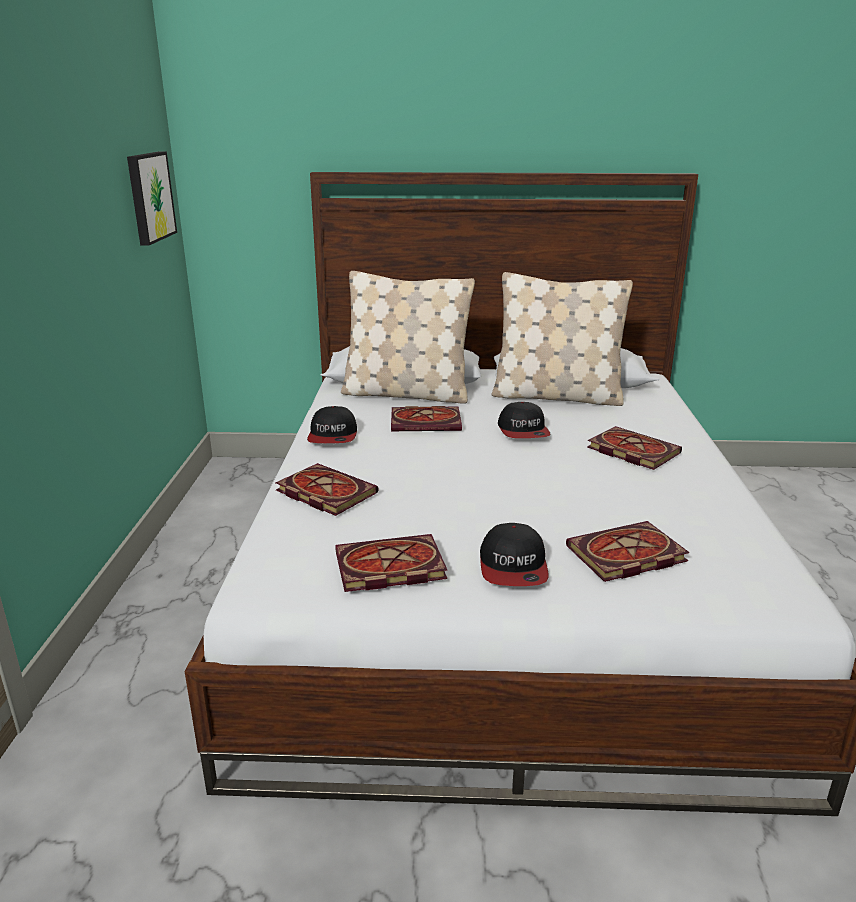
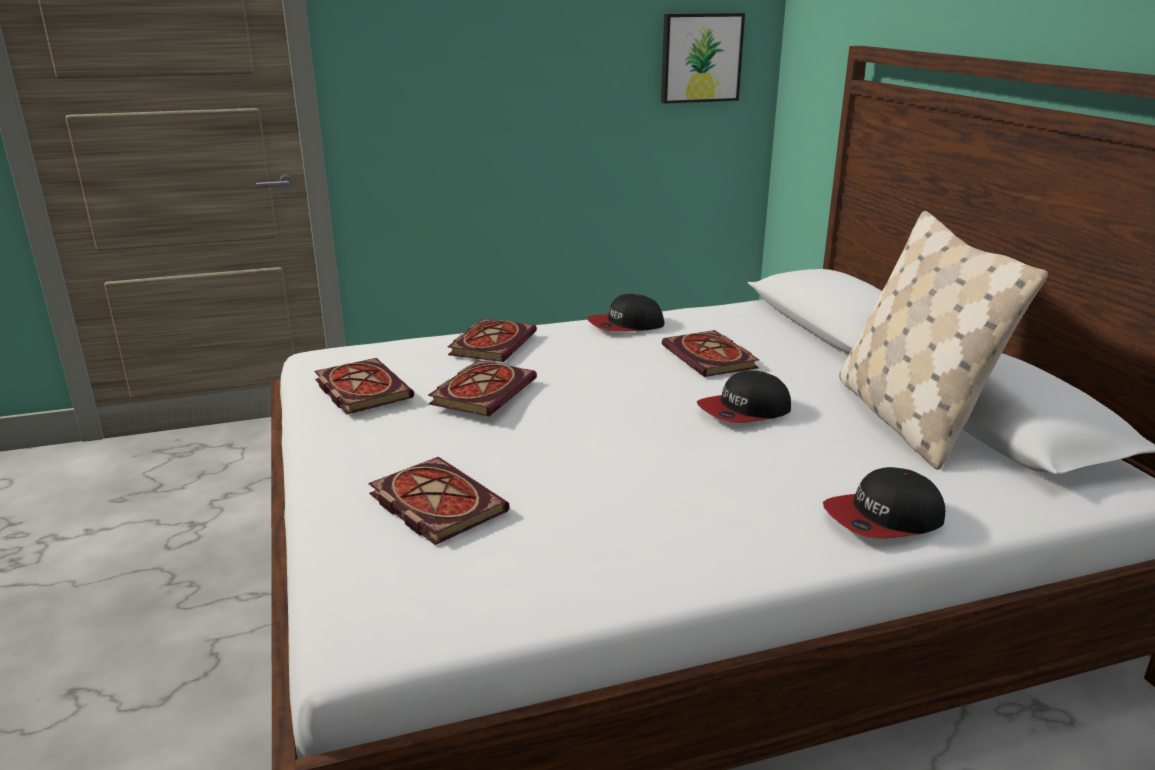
camera: 70 degrees right, 0 degrees up
beige pillow [341,271,475,404] -> none
cap [480,523,549,586] -> cap moved to [823,467,945,539]
book [587,426,682,470] -> book moved to [428,360,537,417]

